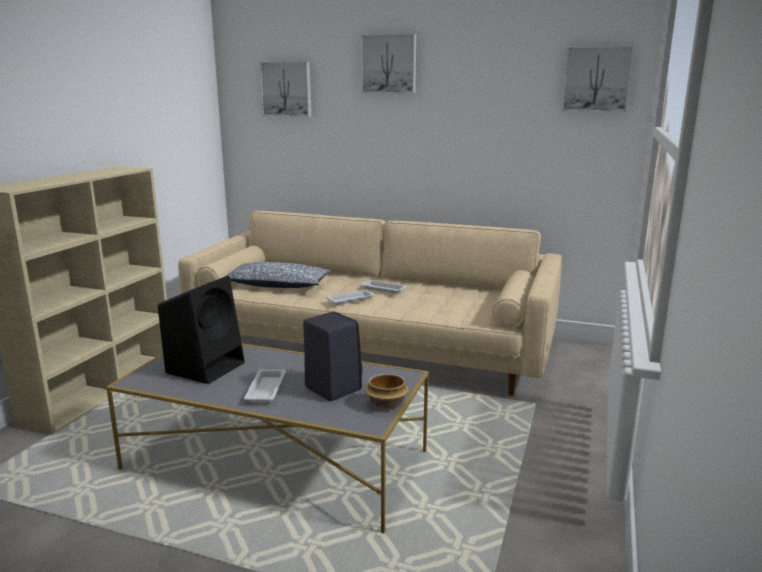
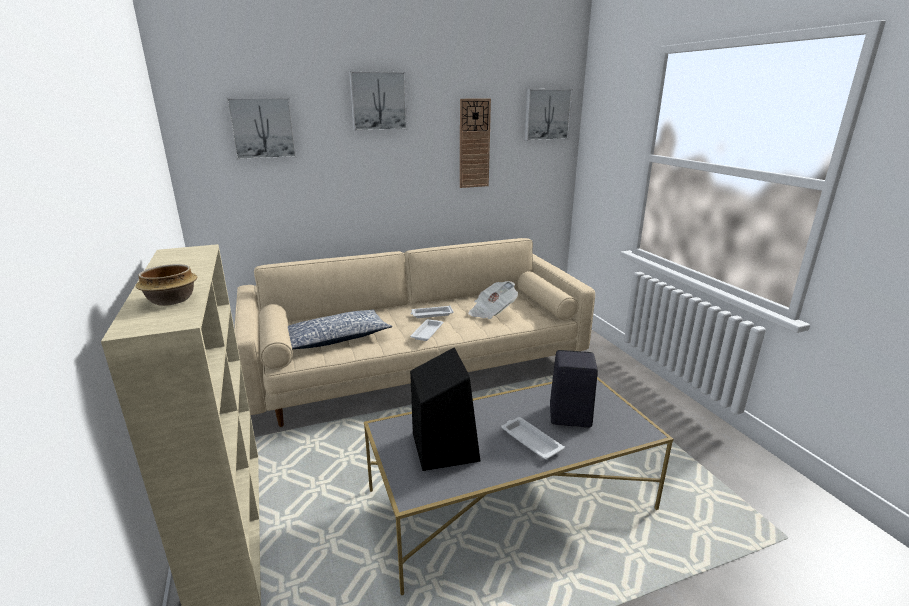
camera: 40 degrees left, 5 degrees up
bowl [365,374,409,410] -> bowl moved to [136,264,197,306]
none -> wall clock [460,99,491,188]
none -> newspaper [468,281,518,319]

